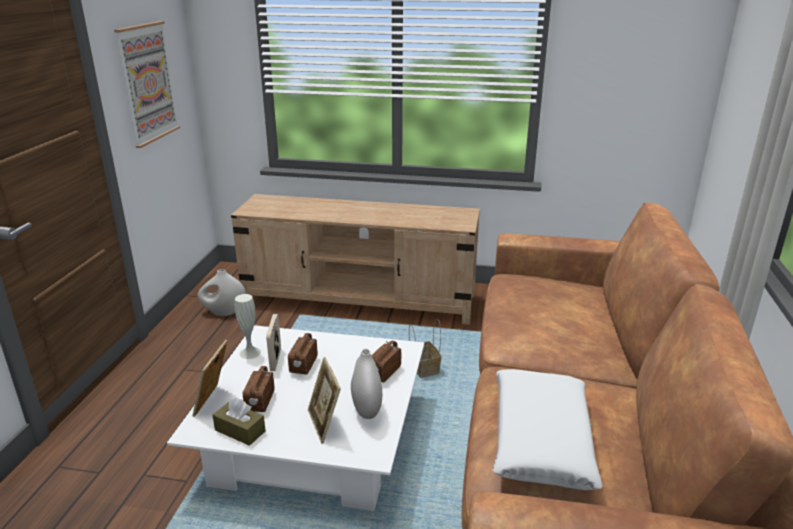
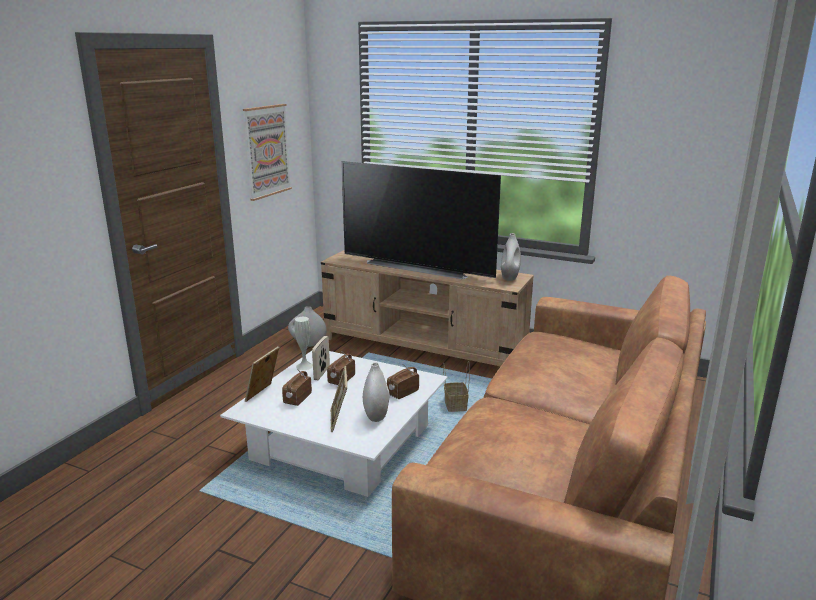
camera: 15 degrees right, 5 degrees down
brown tissue box [212,398,266,446] -> none
white pillow [493,369,603,490] -> none
none -> television [341,161,501,279]
none -> white vase [501,233,521,281]

